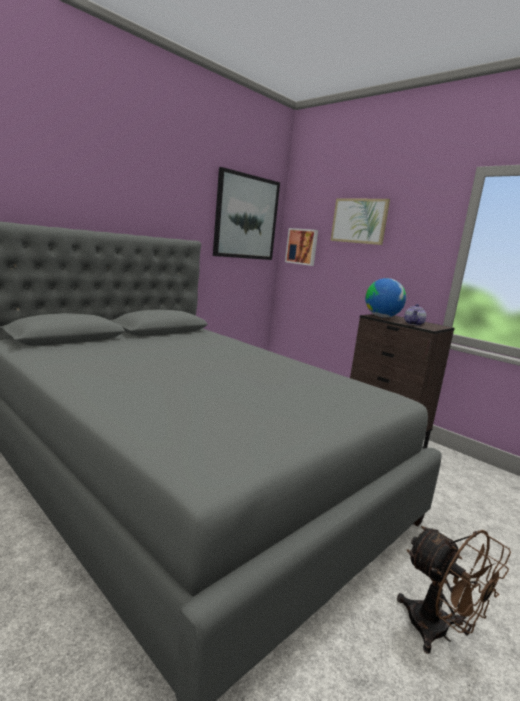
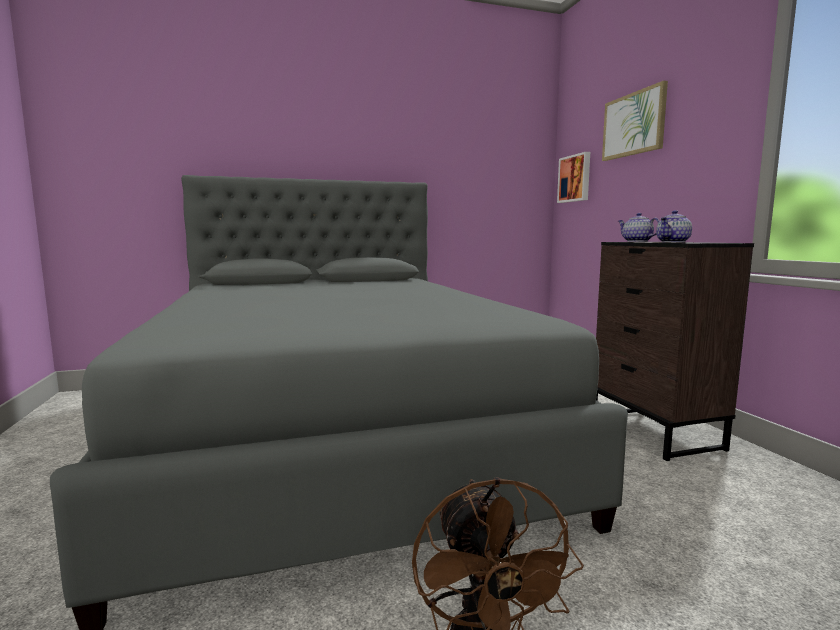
camera: 30 degrees right, 5 degrees down
picture [213,167,280,260] -> none
globe [365,278,406,318] -> teapot [618,213,660,242]

